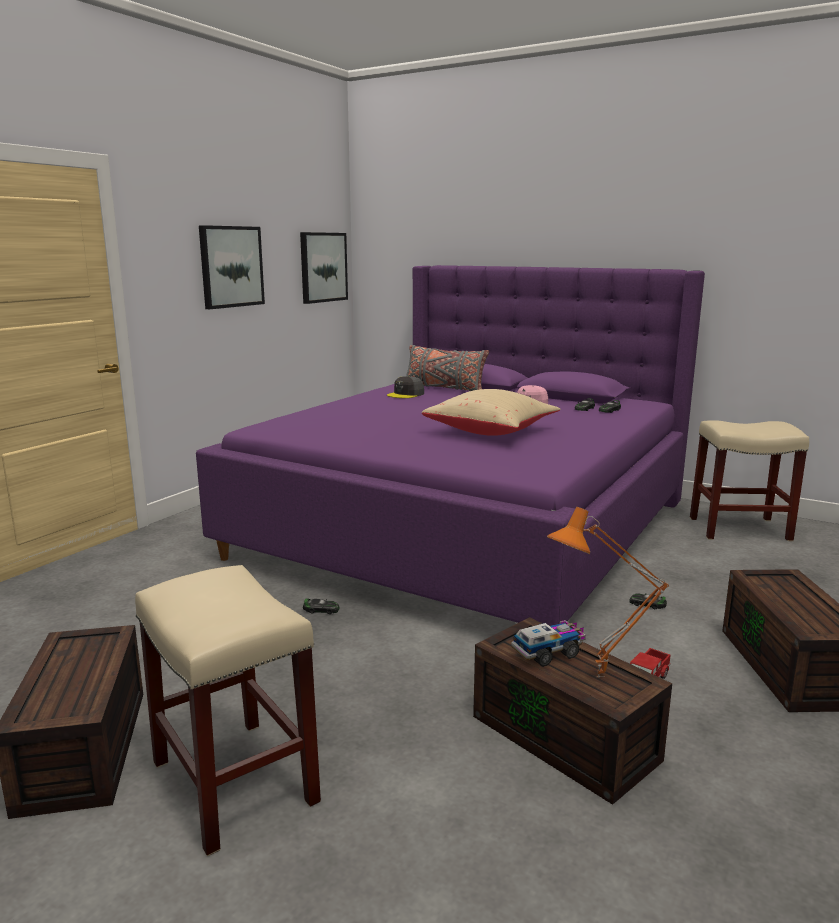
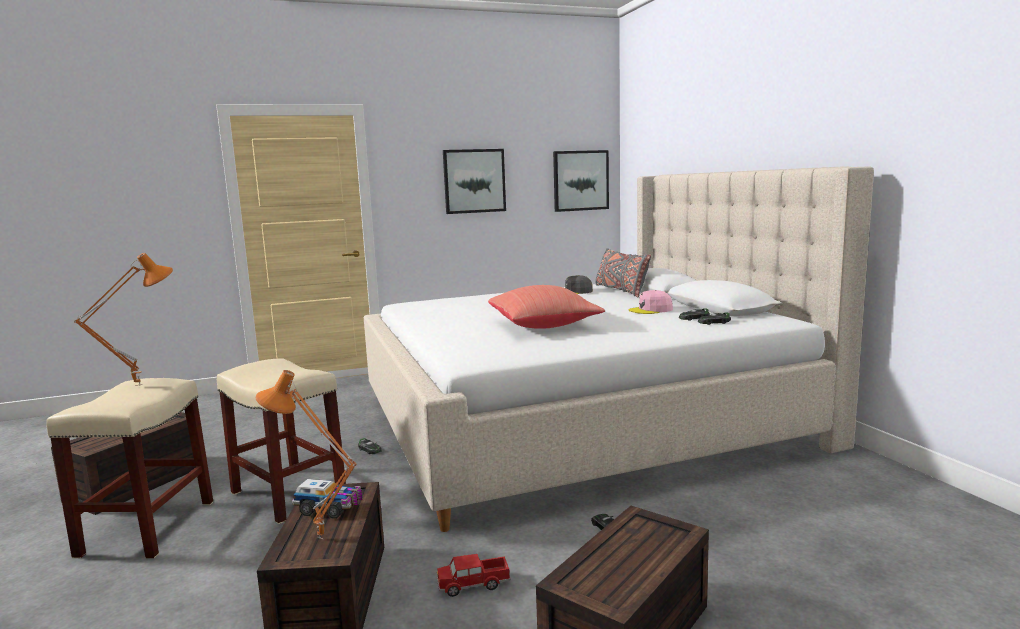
camera: 40 degrees right, 5 degrees down
purple bed [196,265,705,626] -> beige bed [364,166,874,532]
beige pillow [421,389,560,436] -> red pillow [488,285,605,329]
beige stool [690,420,809,541] -> beige stool moved to [217,358,346,524]
none -> orange table lamp [74,253,173,386]

